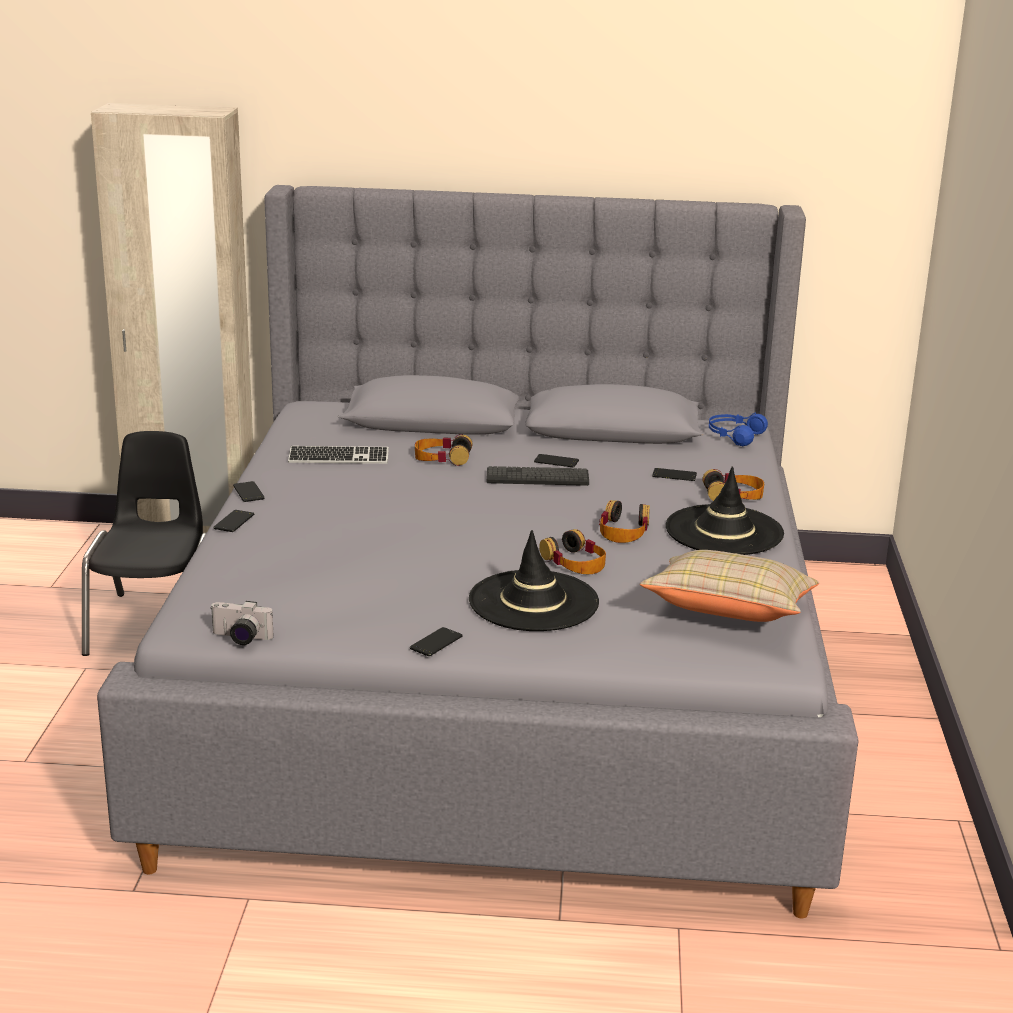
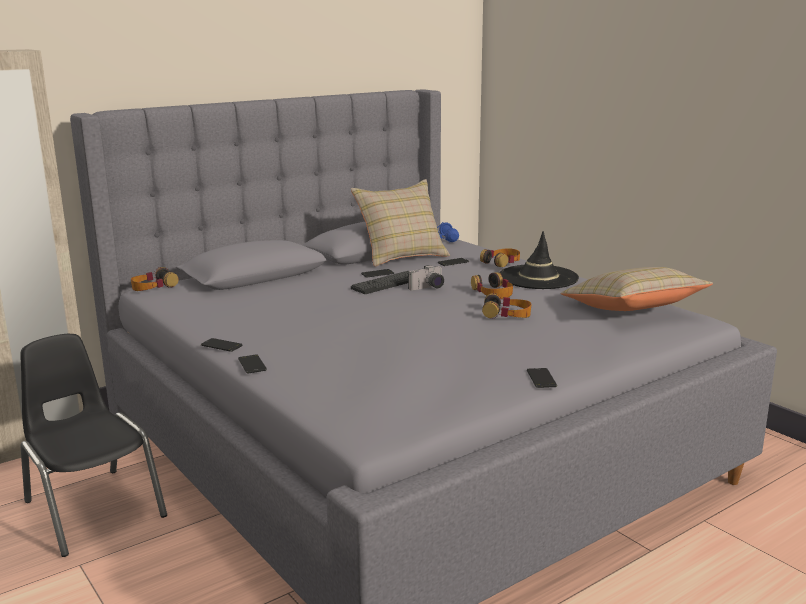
camera: 40 degrees left, 5 degrees down
camera [210,601,273,645] -> camera moved to [408,265,444,290]
keyboard [288,446,389,464] -> none
headphones [415,434,473,466] -> headphones moved to [131,267,179,291]
black hat [469,530,599,631] -> none
none -> beige pillow [351,179,450,267]

